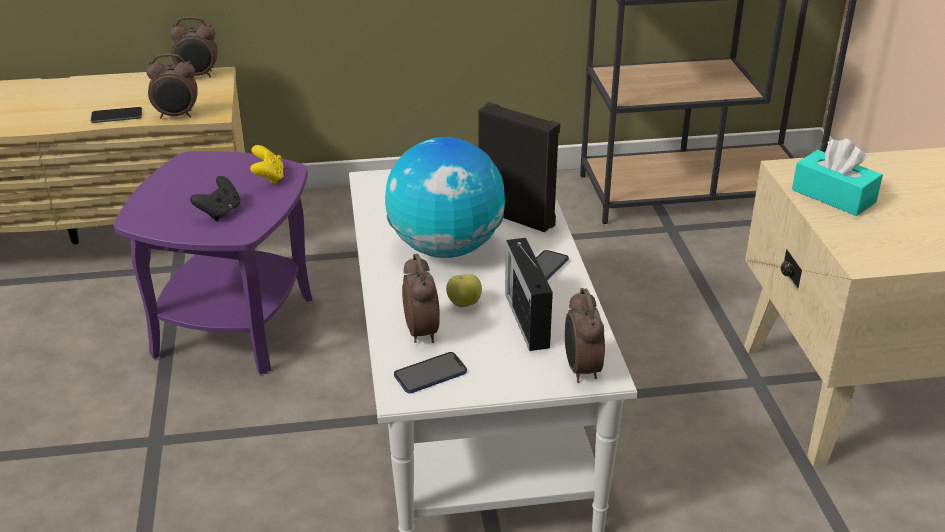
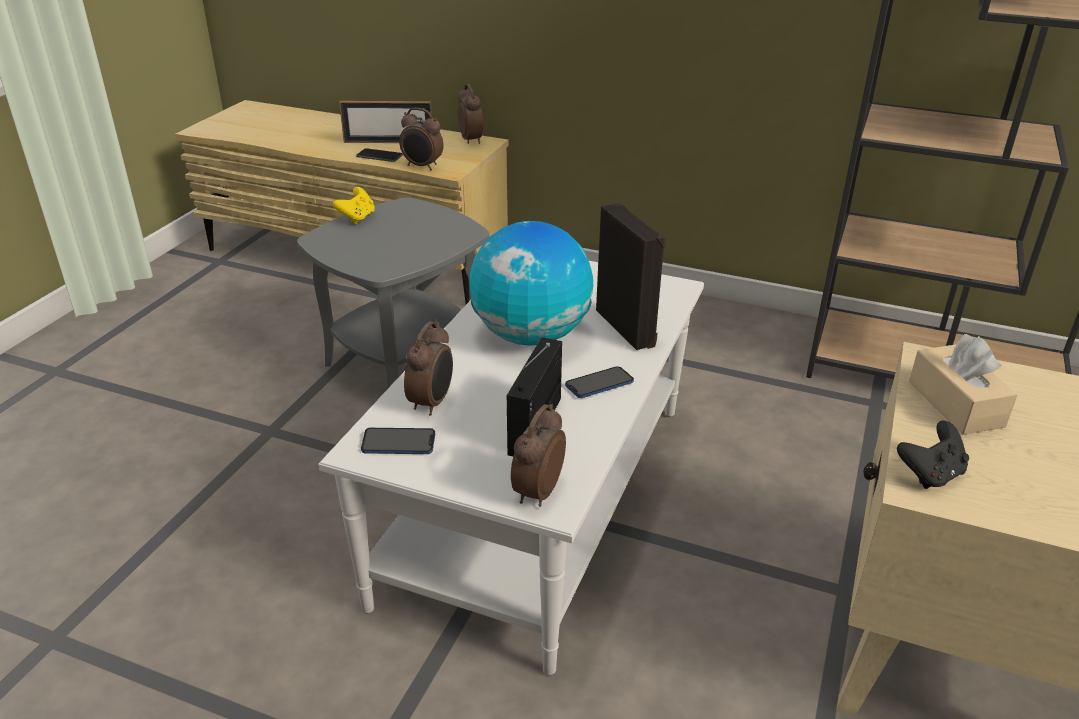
camera: 30 degrees right, 0 degrees up
purple side table [114,151,313,374] -> grey side table [297,197,489,388]
alarm clock [170,17,217,78] -> alarm clock turned 135 degrees counterclockwise [458,84,484,144]
black game controller [190,176,240,221] -> black game controller moved to [897,421,969,489]
yellow game controller [250,145,284,185] -> yellow game controller moved to [333,187,375,224]
apple [446,274,482,307] -> none
turquoise tissue box [792,139,883,216] -> beige tissue box [909,334,1018,435]
none -> picture frame [339,101,432,143]

